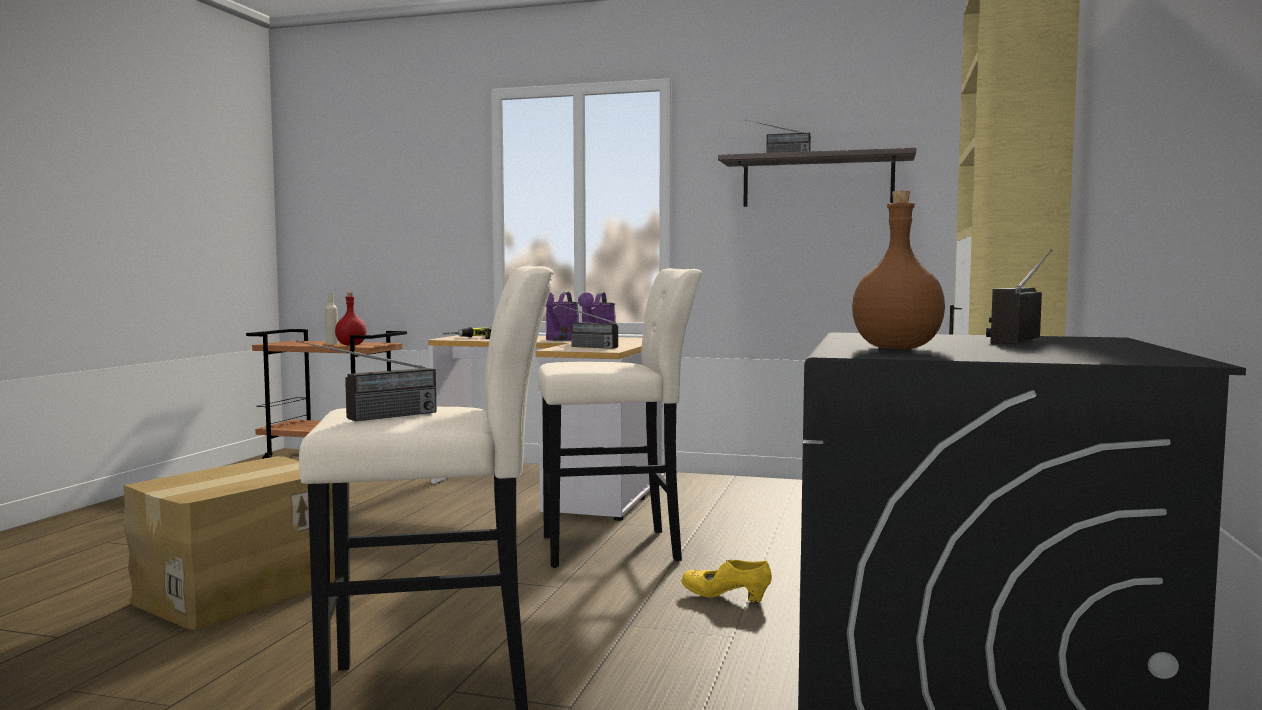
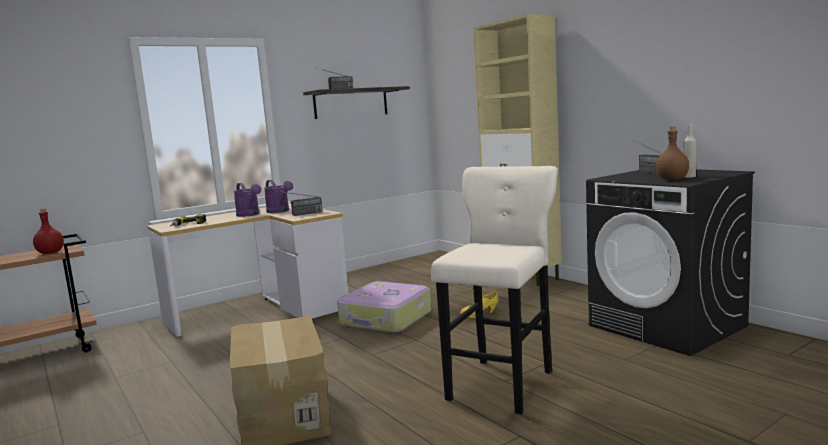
camera: 50 degrees left, 5 degrees up
radio [296,340,436,421] -> none
beige bottle [325,292,338,345] -> beige bottle moved to [683,125,696,177]
beige stool [538,268,702,568] -> suitcase [337,281,432,333]

